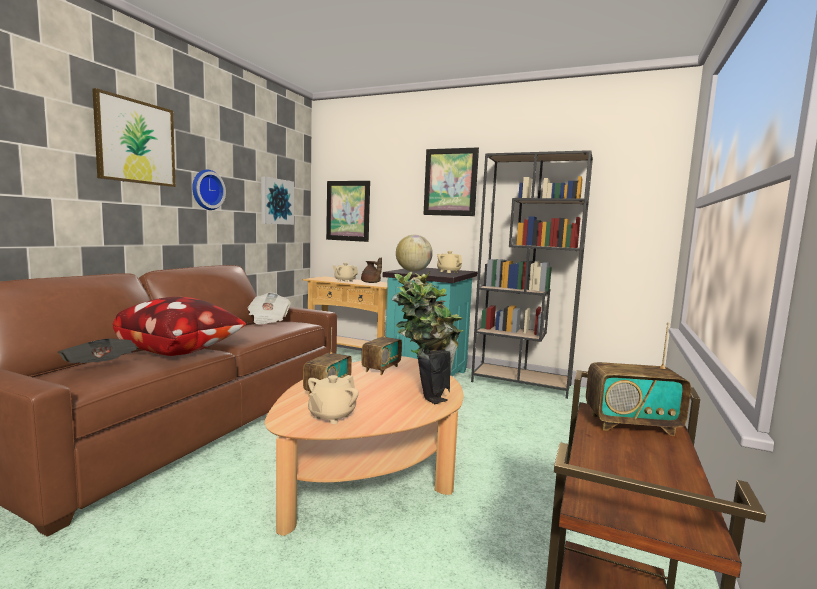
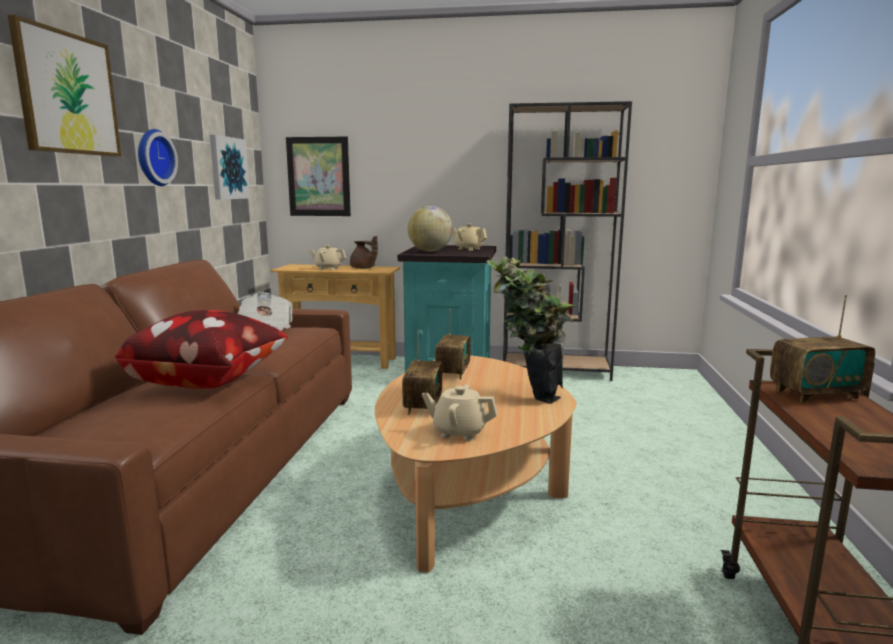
camera: 15 degrees left, 5 degrees up
newspaper [57,338,138,363] -> none
beige teapot [308,375,359,424] -> beige teapot turned 90 degrees clockwise [422,384,498,441]
picture [423,147,479,216] -> none

